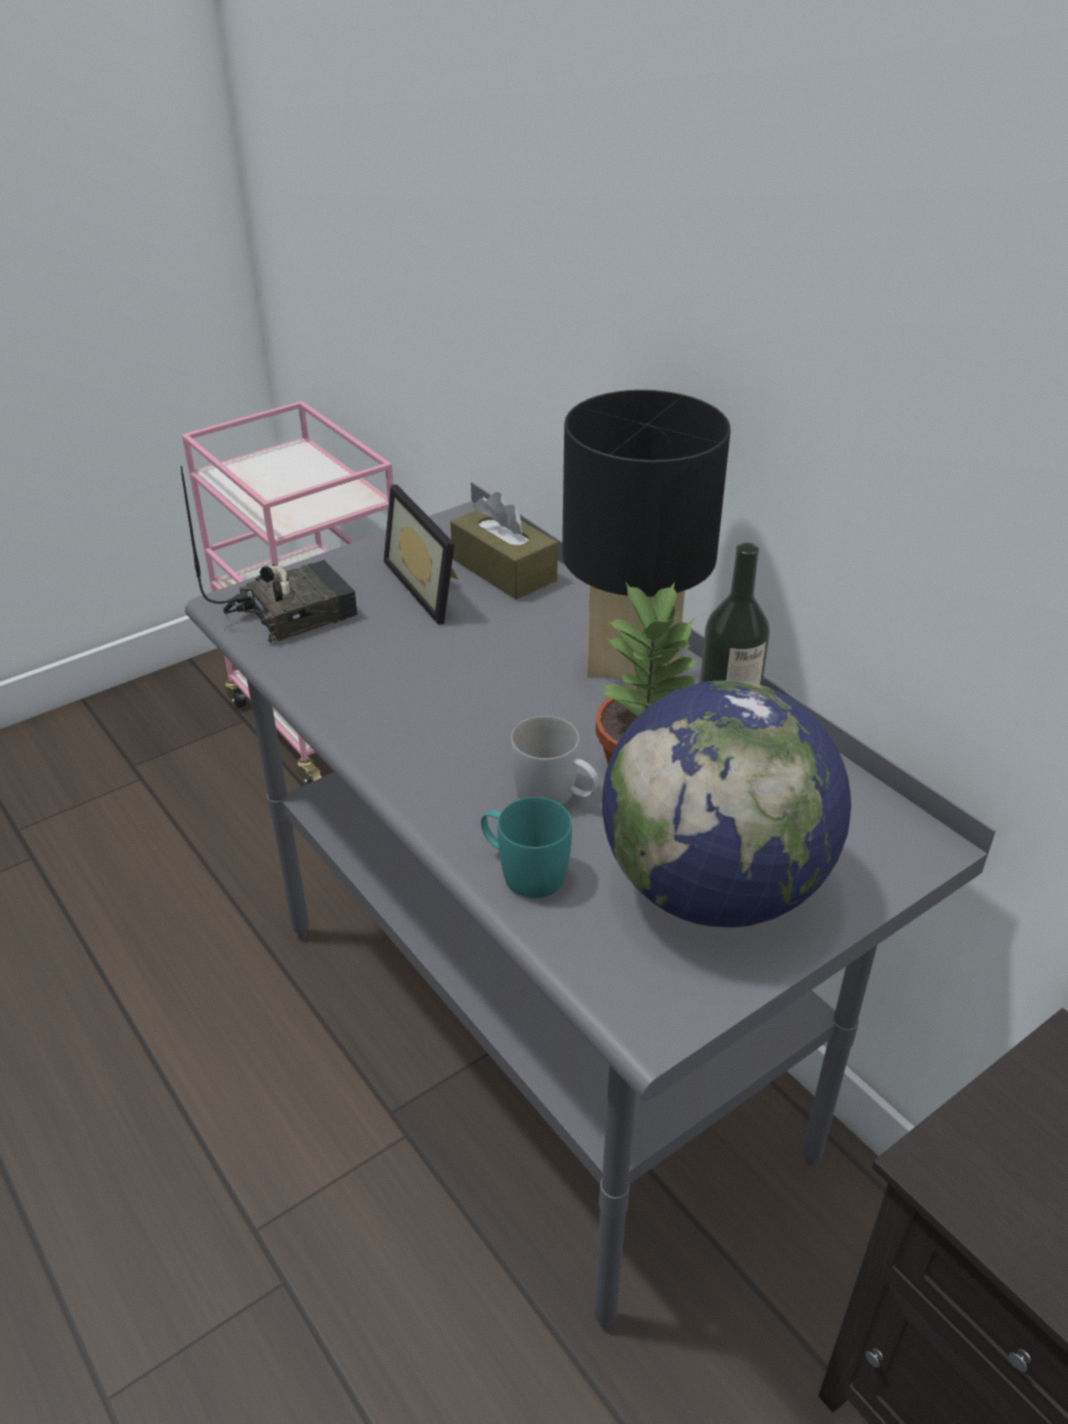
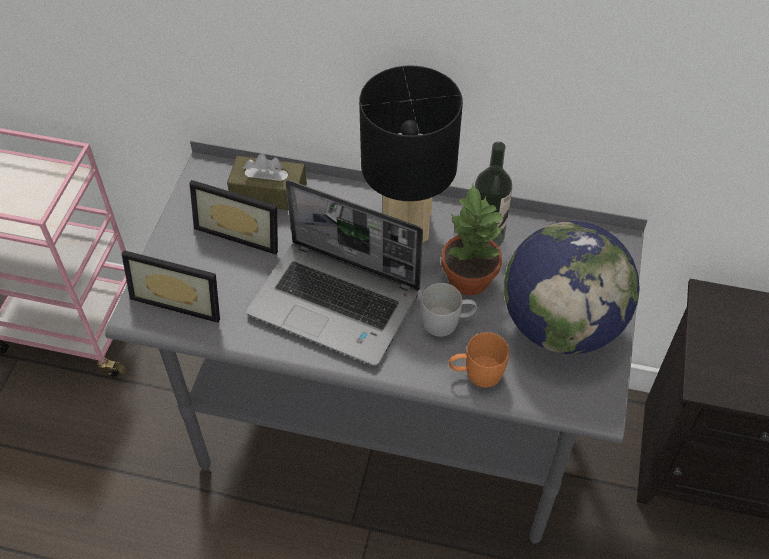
camera: 40 degrees left, 15 degrees up
radio [180,466,357,643] -> picture frame [121,250,220,323]
turquoise mug [481,797,572,898] -> orange mug [449,332,509,388]
none -> laptop [247,180,423,366]

